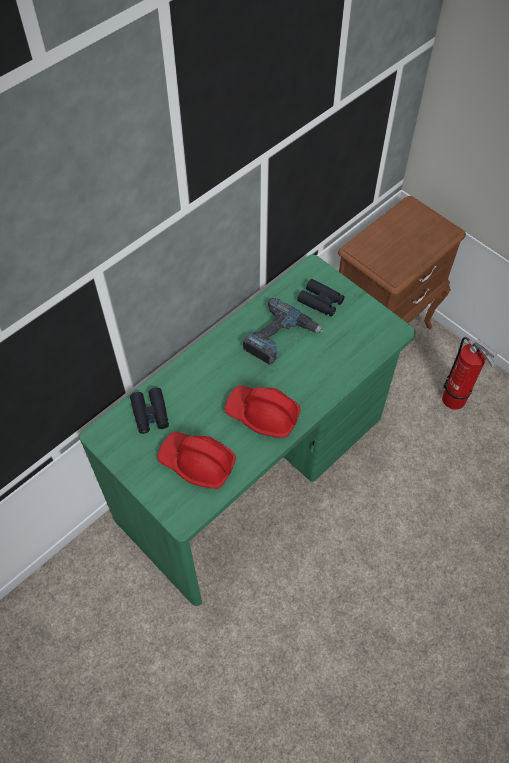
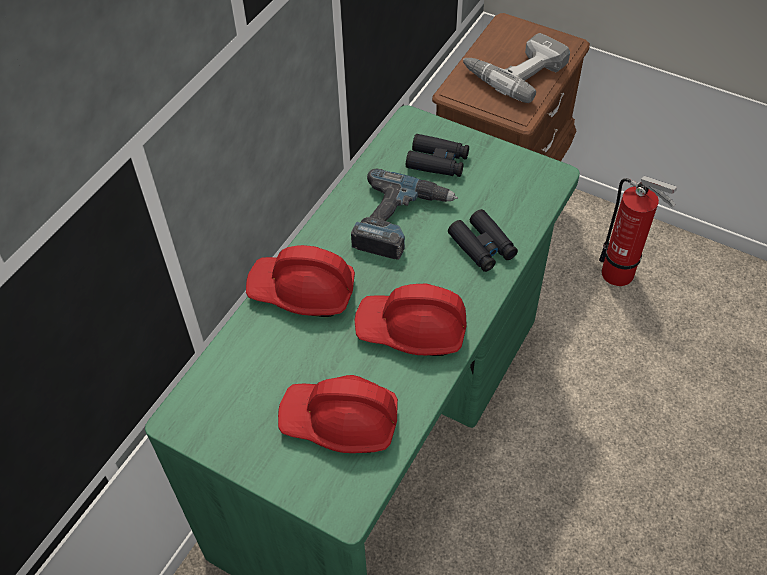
camera: 15 degrees left, 5 degrees down
black binoculars [130,388,169,434] -> black binoculars moved to [448,209,518,272]
none -> red hard hat [246,245,355,317]
none -> power drill [463,33,570,103]

